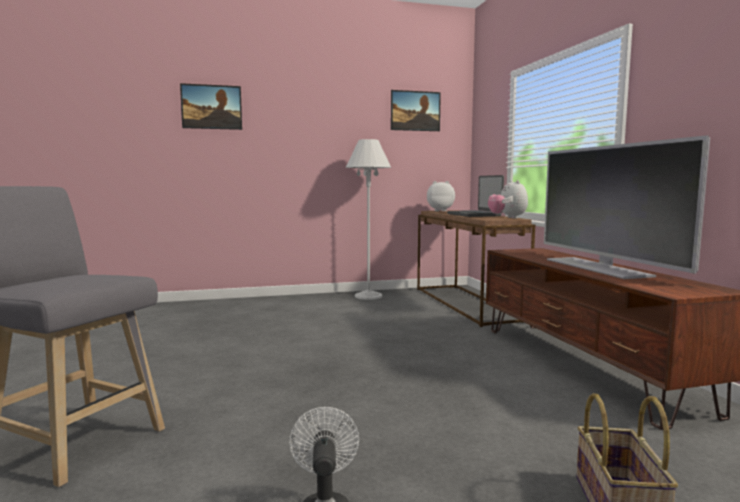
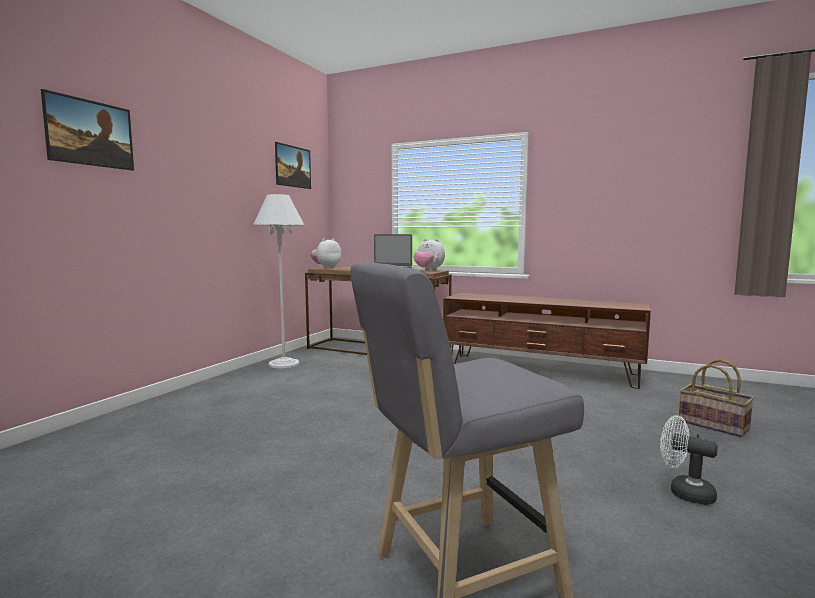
camera: 50 degrees left, 0 degrees up
television [544,135,710,279] -> none

